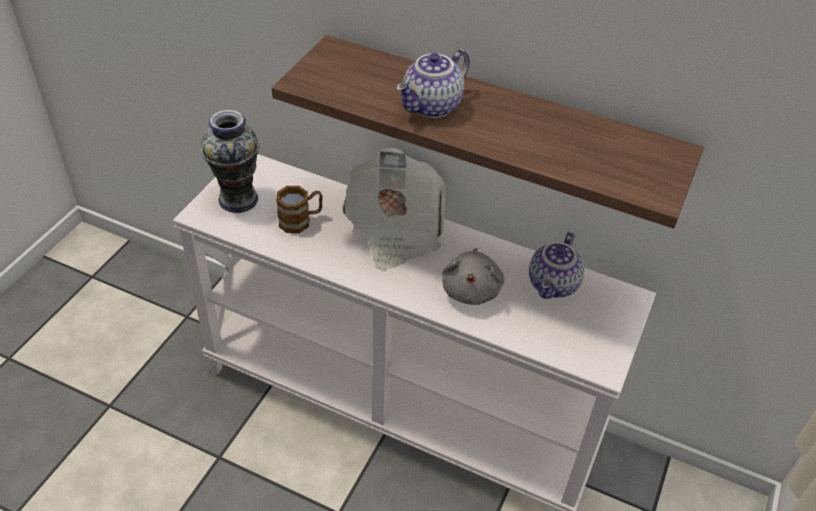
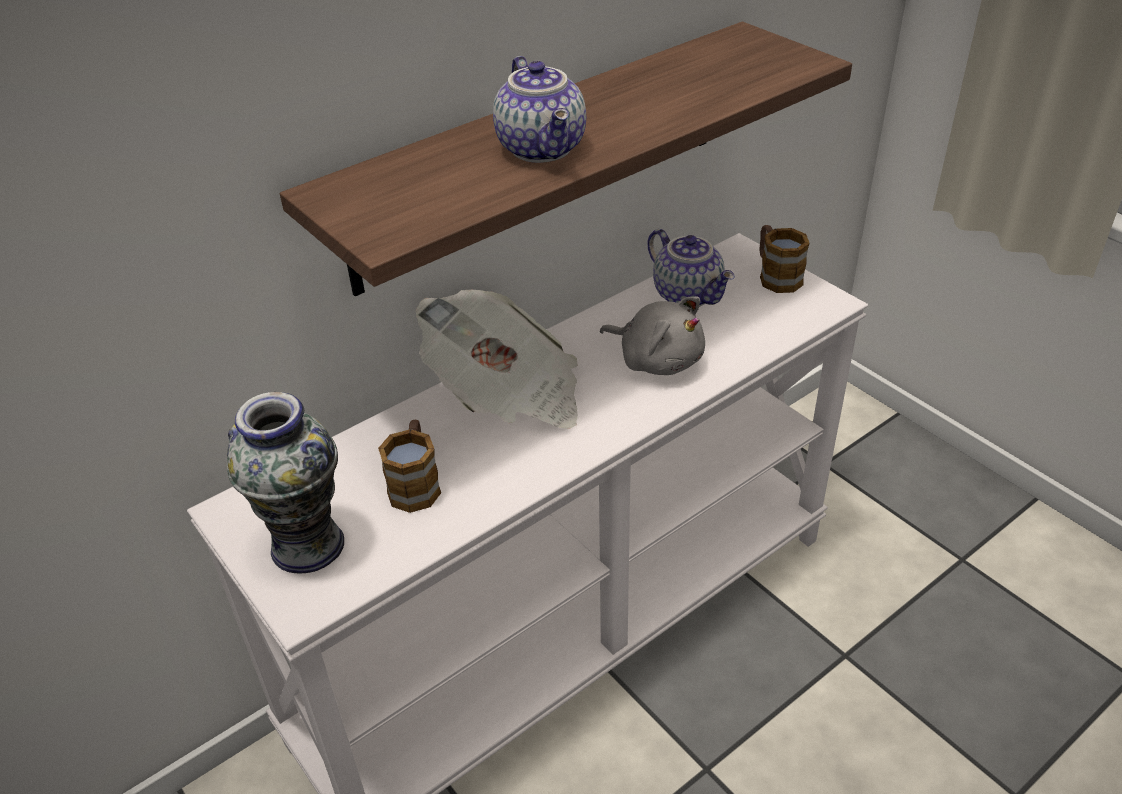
camera: 60 degrees left, 5 degrees down
none -> mug [759,225,810,293]

